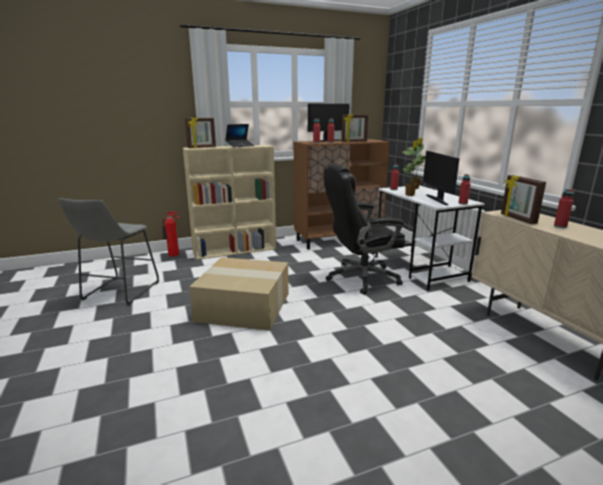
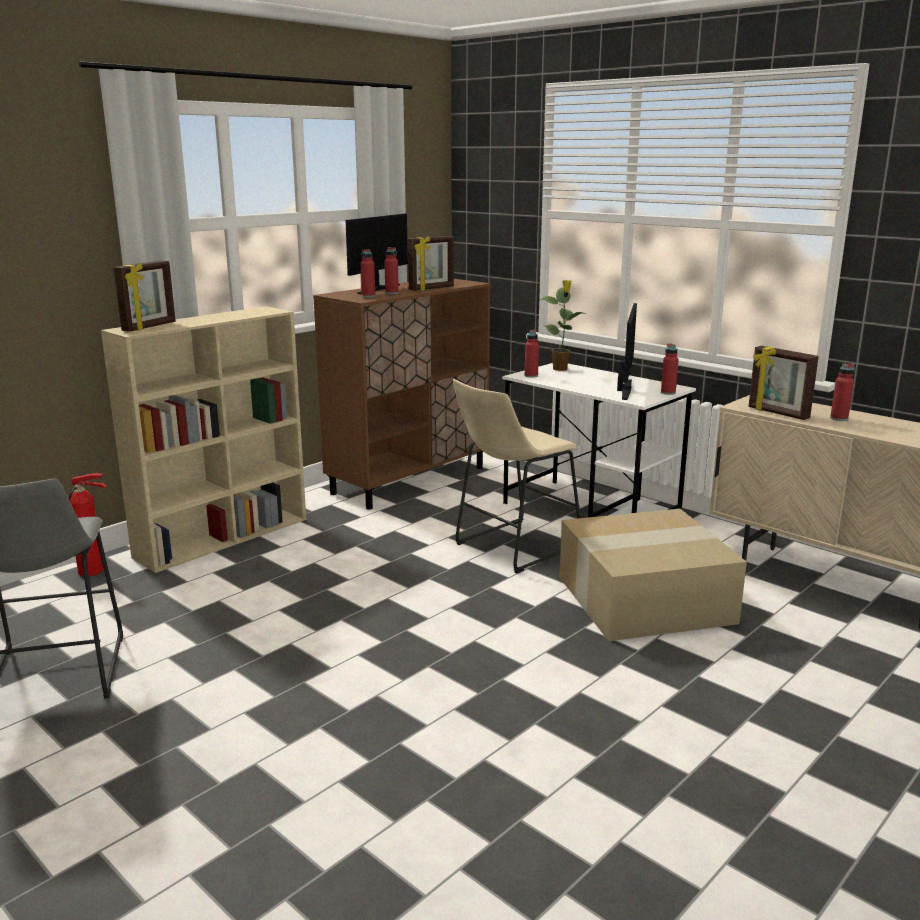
camera: 25 degrees left, 0 degrees up
cardboard box [189,257,289,331] -> cardboard box moved to [559,509,747,641]
laptop [225,124,255,148] -> none
black office chair [324,164,405,295] -> beige stool [453,379,580,573]
potted plant [402,141,426,196] -> none
monitor [423,151,459,205] -> monitor turned 135 degrees counterclockwise [617,303,637,400]

